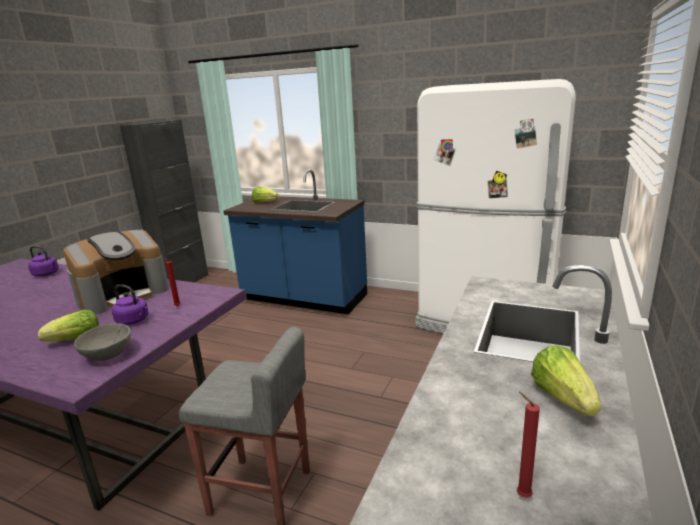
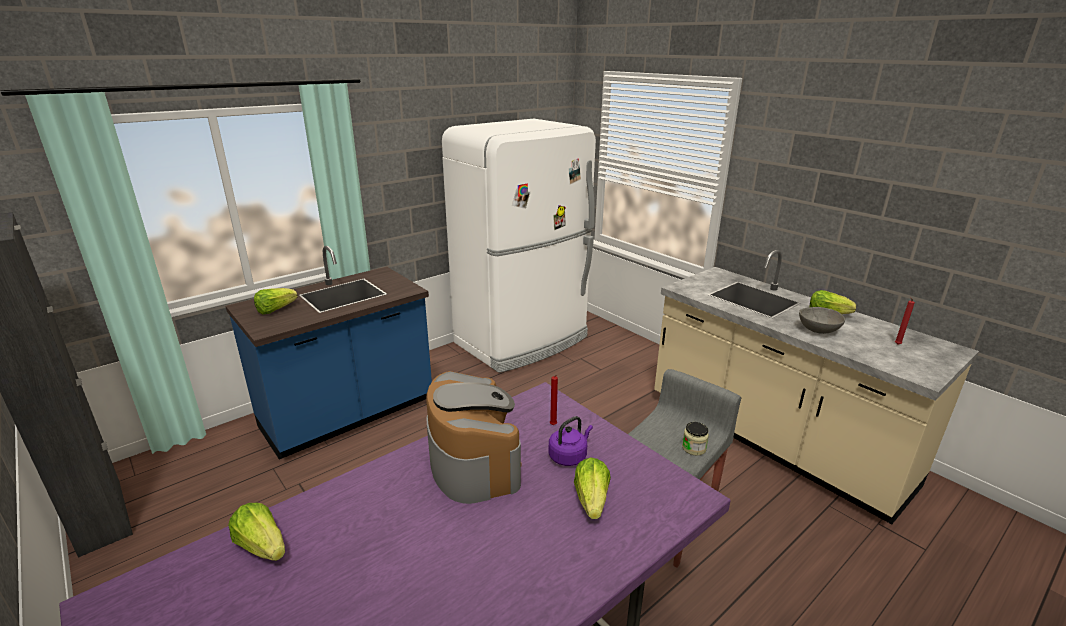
camera: 65 degrees left, 5 degrees up
purple kettle [28,246,59,277] -> lettuce [228,503,285,561]
grey bowl [74,323,131,361] -> grey bowl moved to [799,307,845,334]
none -> jar [682,422,709,456]

